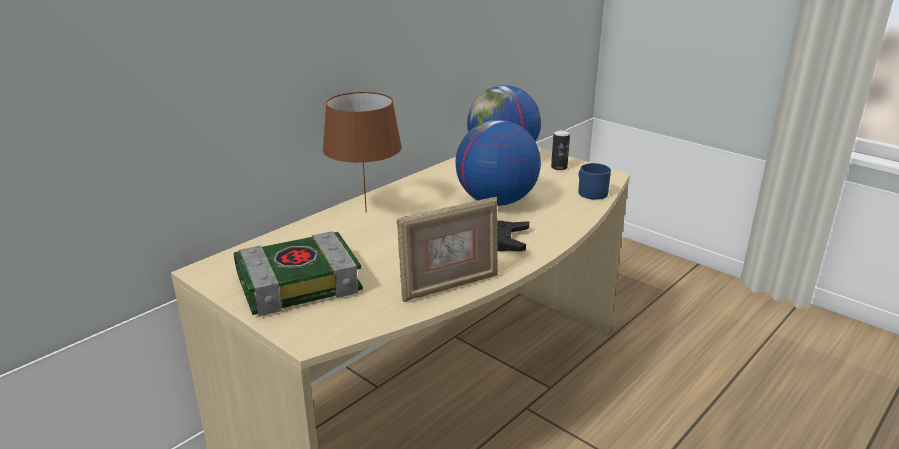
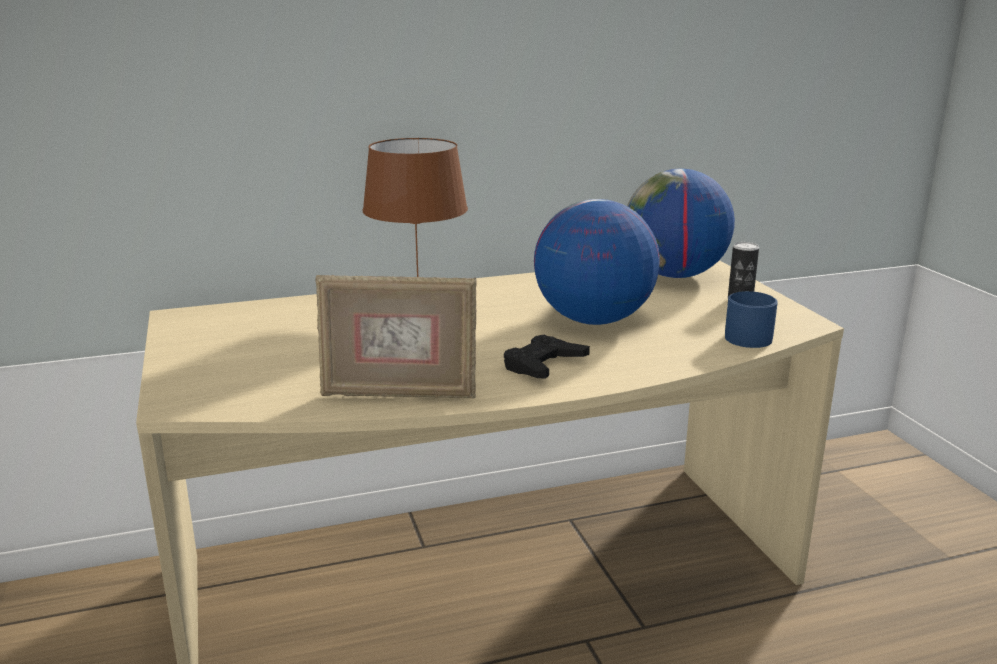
camera: 30 degrees right, 5 degrees down
book [234,231,363,316] -> none

